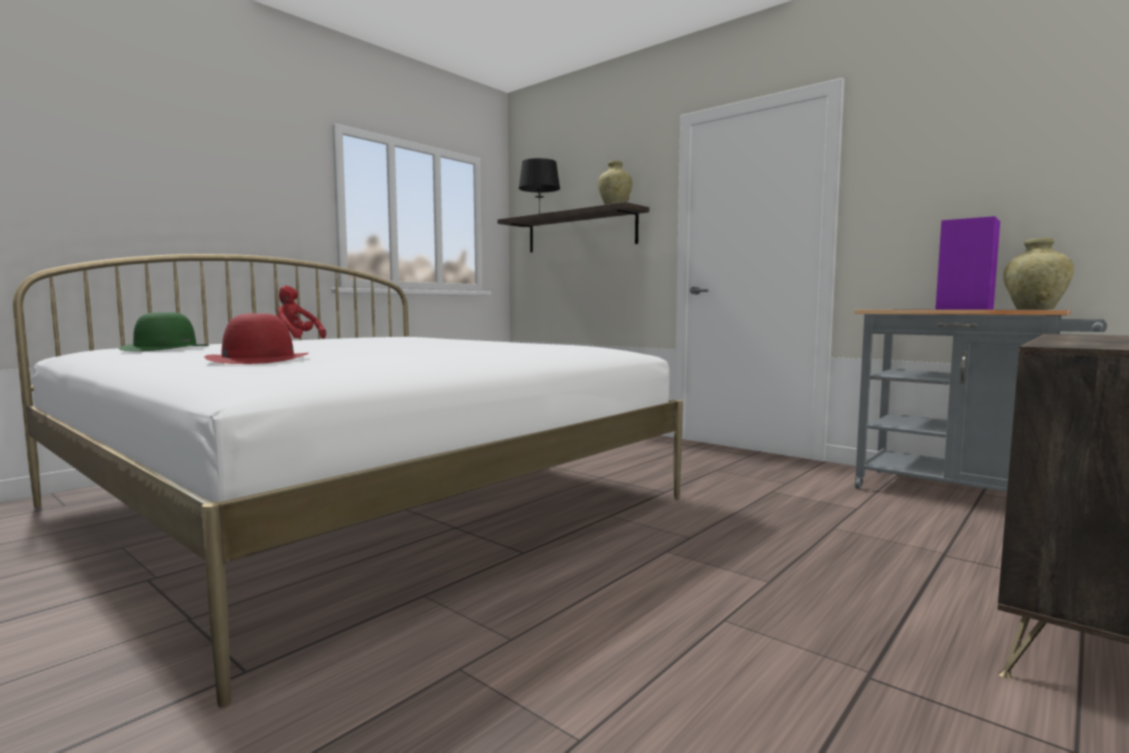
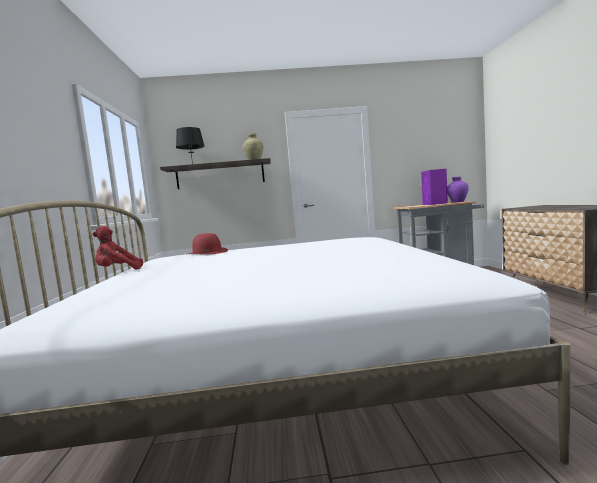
camera: 45 degrees left, 0 degrees up
green hat [119,312,209,351] -> none
red hat [204,313,309,364] -> red hat moved to [189,233,228,254]
beige vase [1003,238,1074,310] -> purple vase [447,176,469,203]

